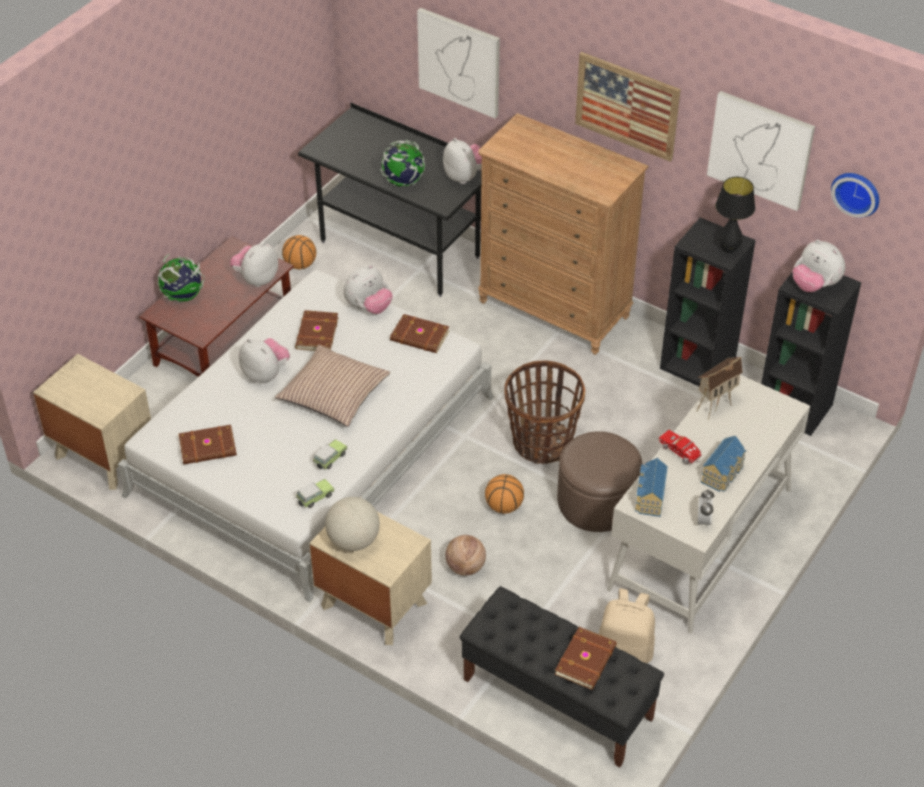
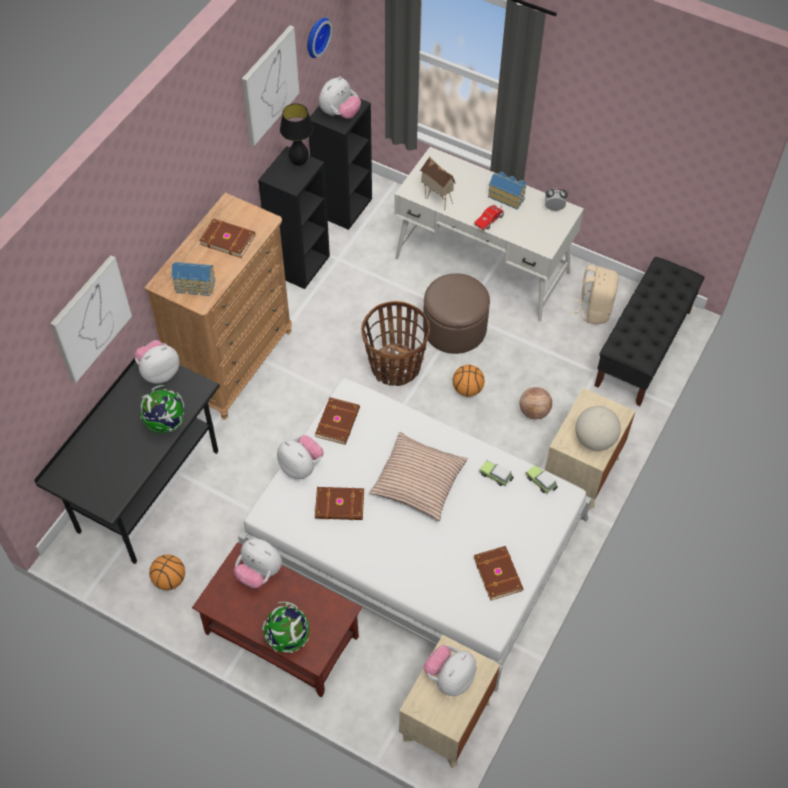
camera: 95 degrees left, 10 degrees up
plush toy [239,338,290,384] -> plush toy moved to [424,645,476,696]
brown book [555,627,617,690] -> brown book moved to [199,218,256,258]
picture [575,52,681,162] -> none
toy house [635,458,668,517] -> toy house moved to [172,262,216,296]

